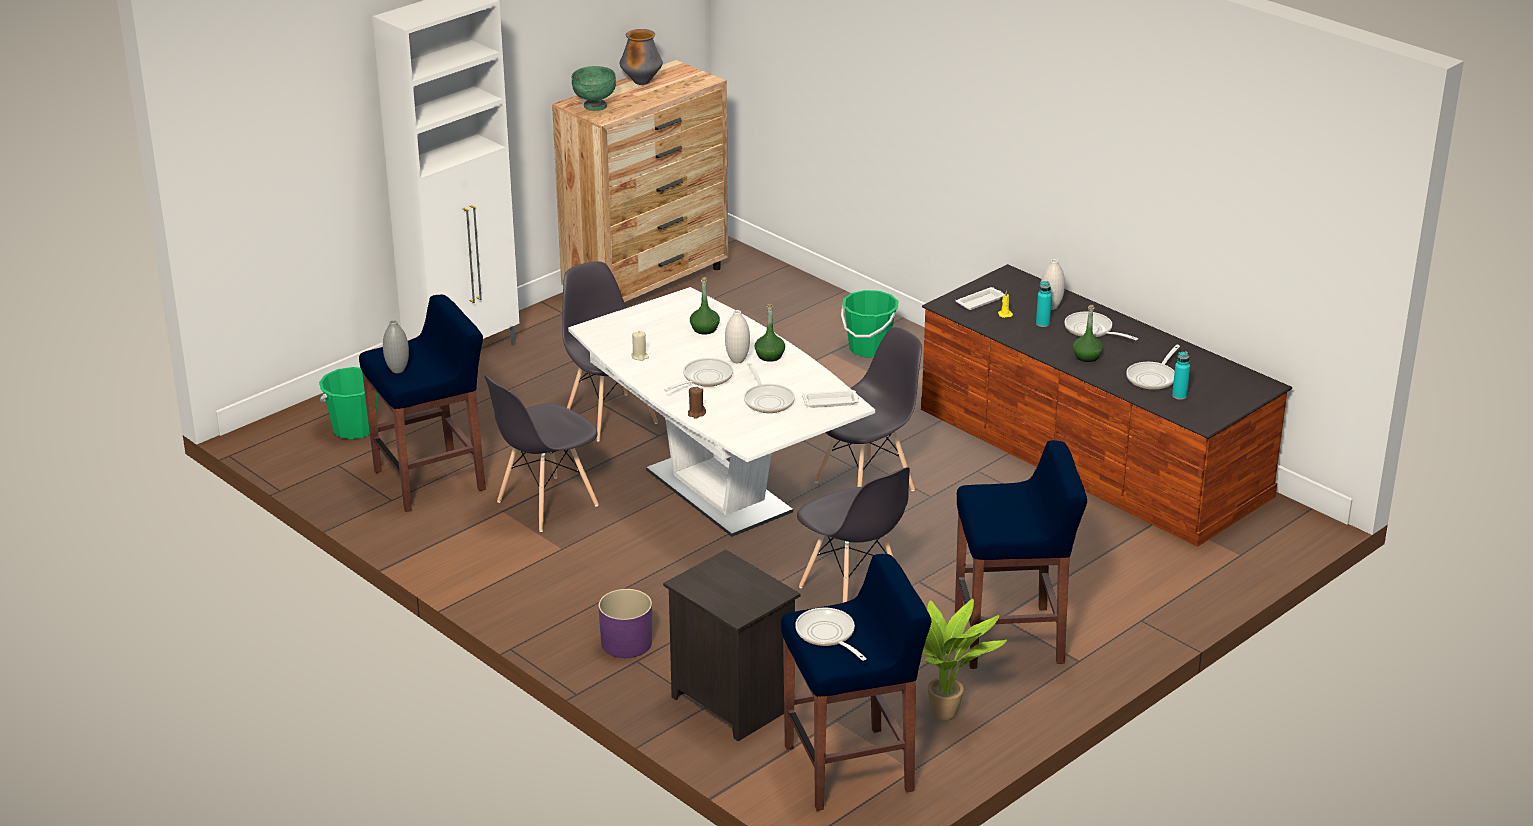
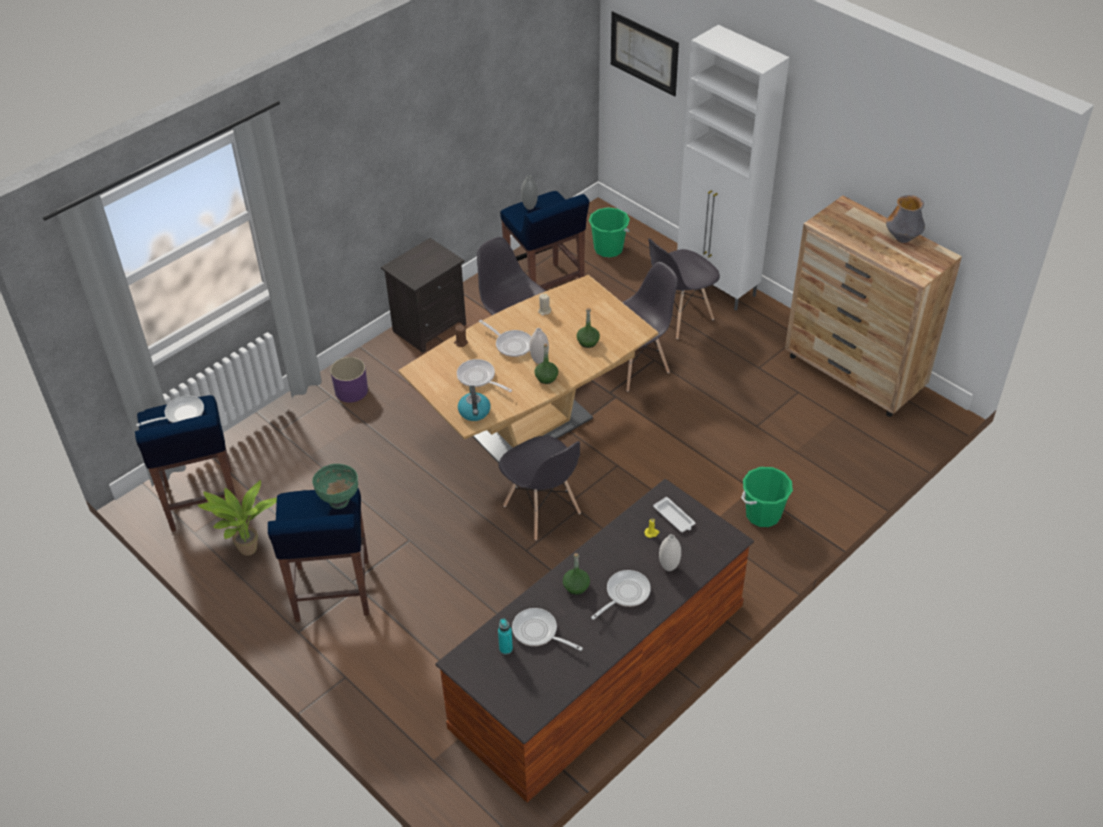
camera: 90 degrees right, 15 degrees up
white dining table [568,287,875,537] -> brown dining table [398,275,659,463]
green bowl [571,66,616,111] -> green bowl moved to [312,464,358,509]
black nightstand [663,550,800,742] -> black nightstand moved to [381,238,466,353]
frying pan [744,363,795,413] -> frying pan turned 60 degrees clockwise [457,359,512,392]
grey chair [797,467,910,603] -> grey chair moved to [648,238,720,339]
white tray [802,390,860,408] -> kettle [458,386,490,421]
turquoise bottle [1036,281,1052,327] -> none
none -> picture [611,11,679,97]

